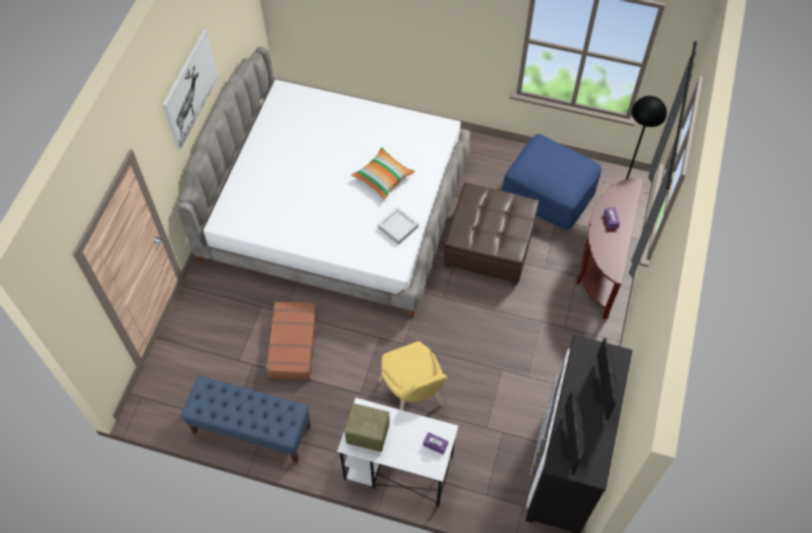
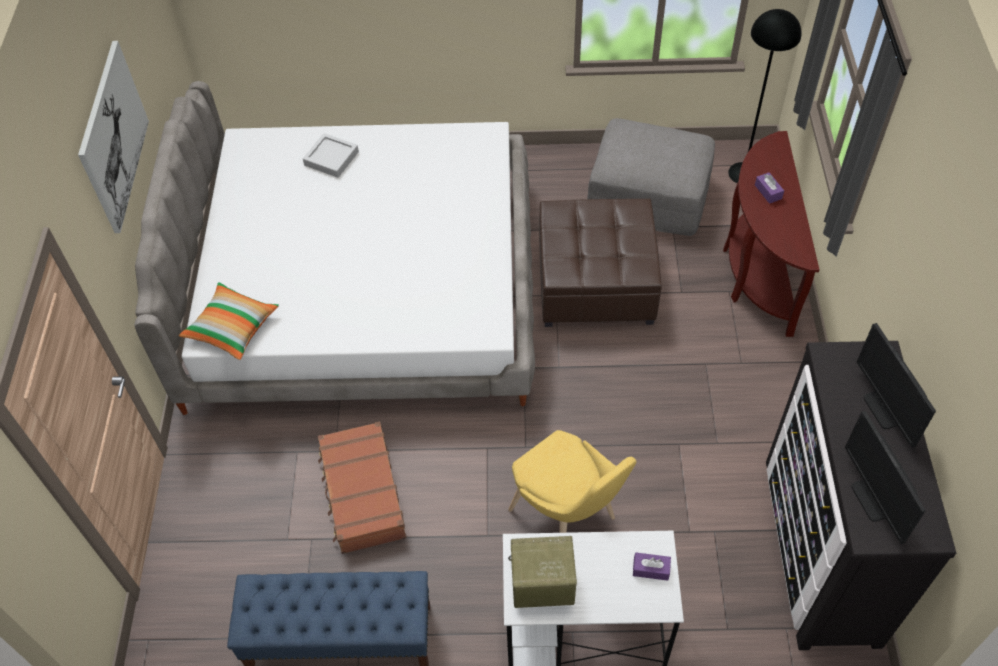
camera: 15 degrees left, 5 degrees down
pillow [351,147,415,200] -> pillow moved to [179,282,279,360]
grey tray [378,207,419,245] -> grey tray moved to [303,133,359,178]
blue ottoman [502,134,602,230] -> grey ottoman [587,118,715,236]

